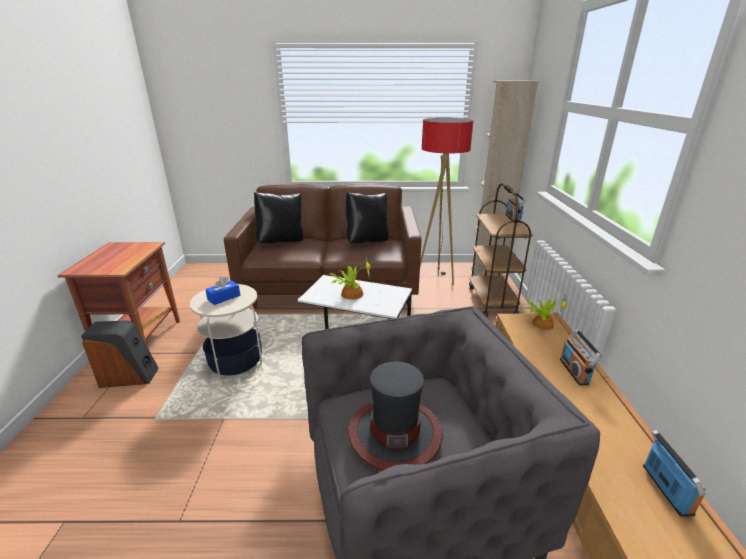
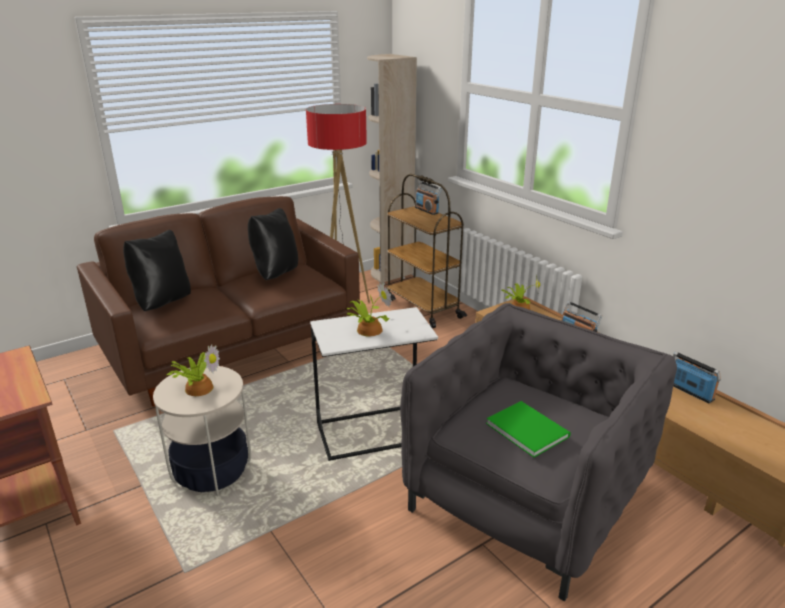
camera: 35 degrees left, 0 degrees up
speaker [81,320,159,388] -> none
blue tissue box [205,277,240,305] -> potted plant [165,344,220,396]
hat [348,361,443,471] -> green book [486,401,571,457]

